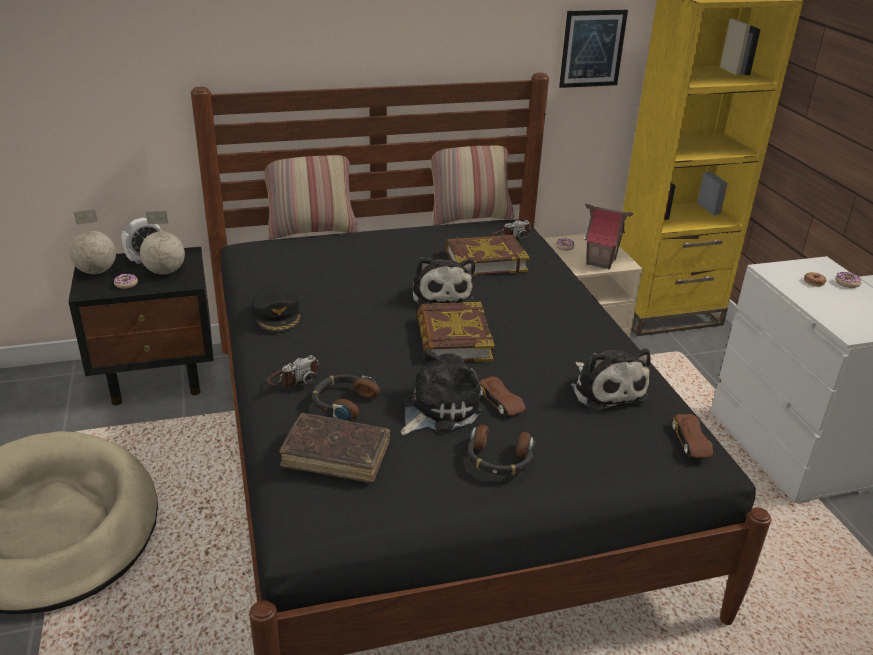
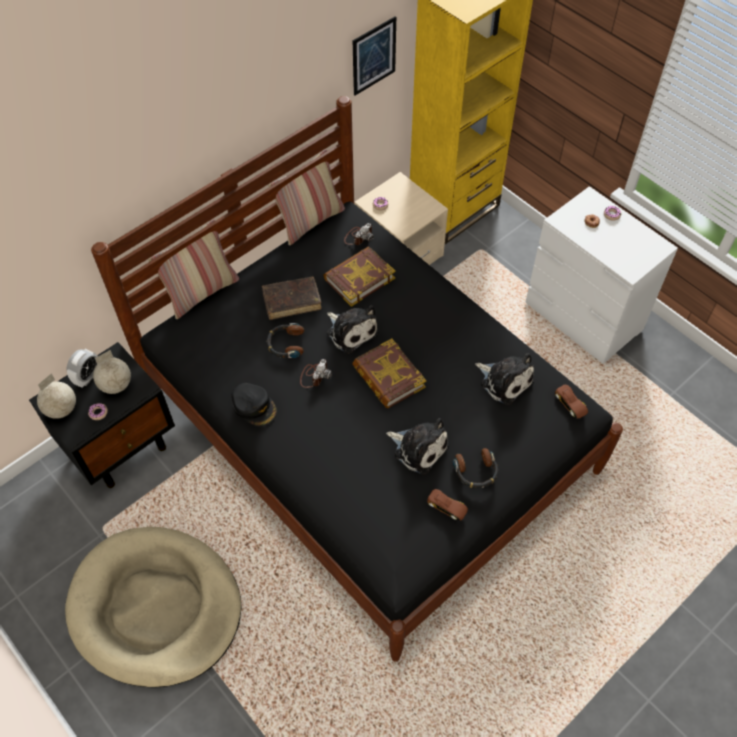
camera: 25 degrees left, 25 degrees up
camera [267,355,320,387] -> camera moved to [300,359,332,388]
brown book [279,413,390,483] -> brown book moved to [262,277,321,320]
headphones [312,374,380,420] -> headphones moved to [267,323,305,358]
plush toy [401,349,484,435] -> plush toy turned 105 degrees clockwise [386,418,449,475]
brown toy car [479,377,526,416] -> brown toy car moved to [427,489,468,521]
toy house [585,204,633,269] -> none

